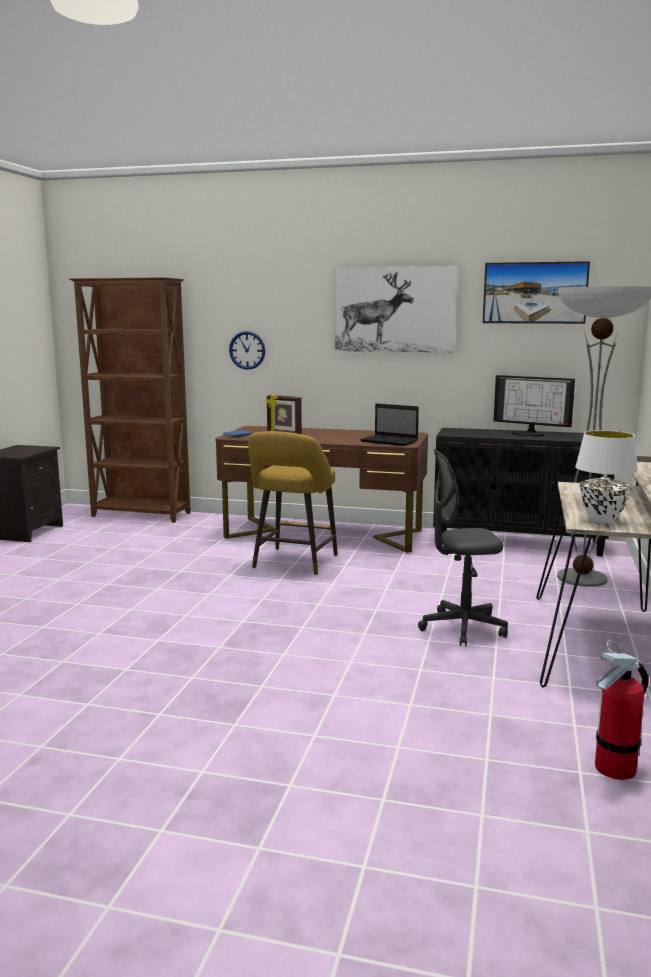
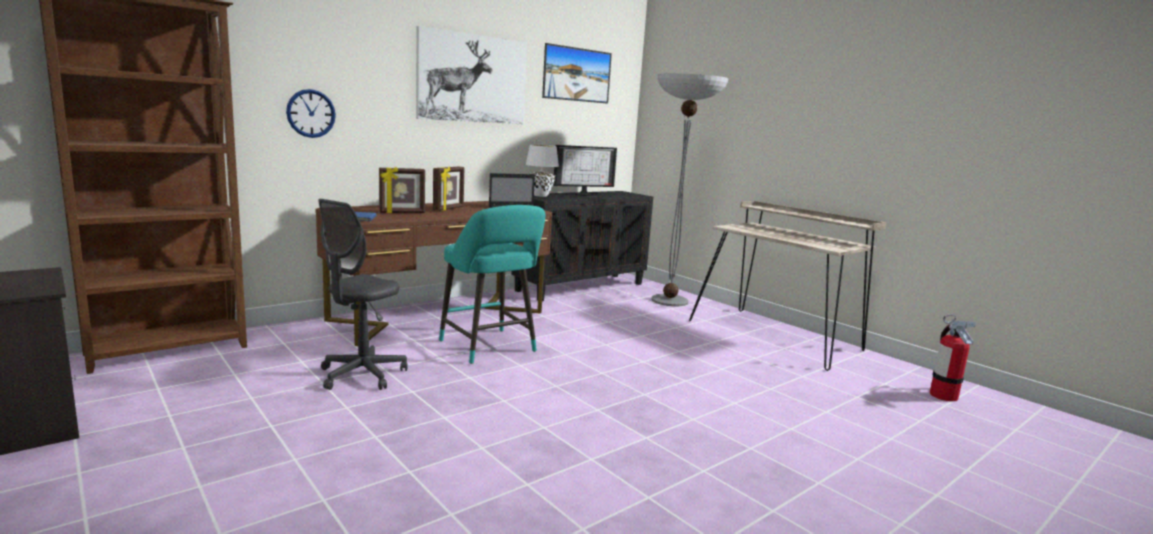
camera: 55 degrees left, 0 degrees up
yellow stool [248,431,338,575] -> turquoise stool [439,205,545,364]
grey office chair [418,449,508,646] -> grey office chair moved to [318,199,408,390]
white table lamp [575,430,638,523] -> white table lamp moved to [526,144,559,197]
none -> picture frame [433,167,464,211]

